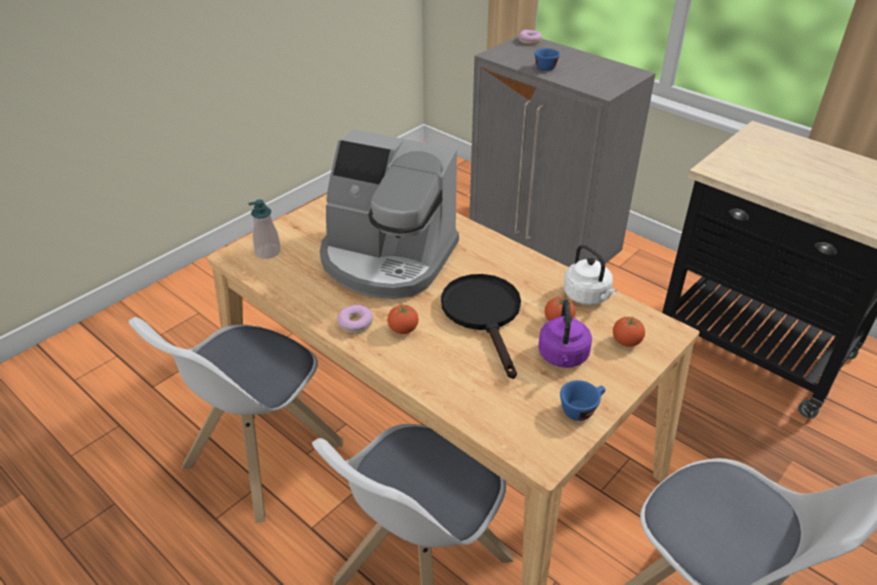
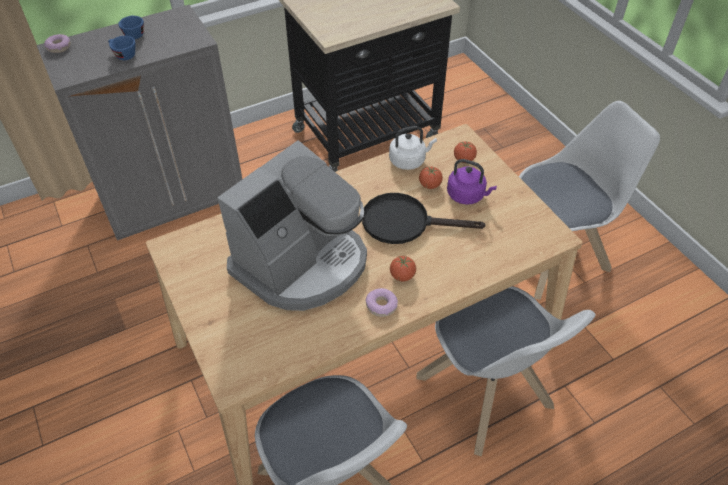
camera: 70 degrees left, 10 degrees up
soap dispenser [248,199,281,259] -> none
blue cup [560,380,605,421] -> blue cup moved to [118,15,144,39]

